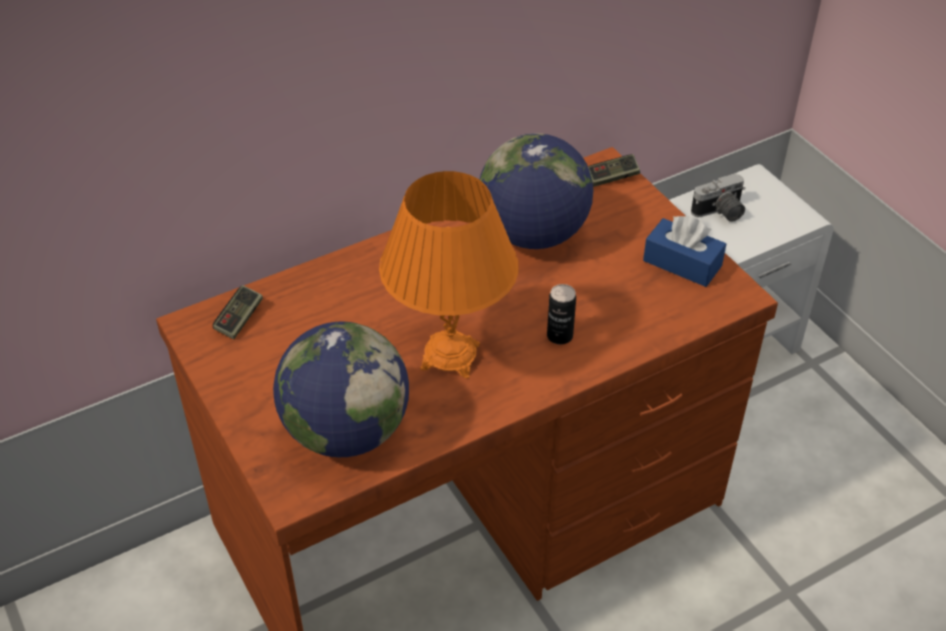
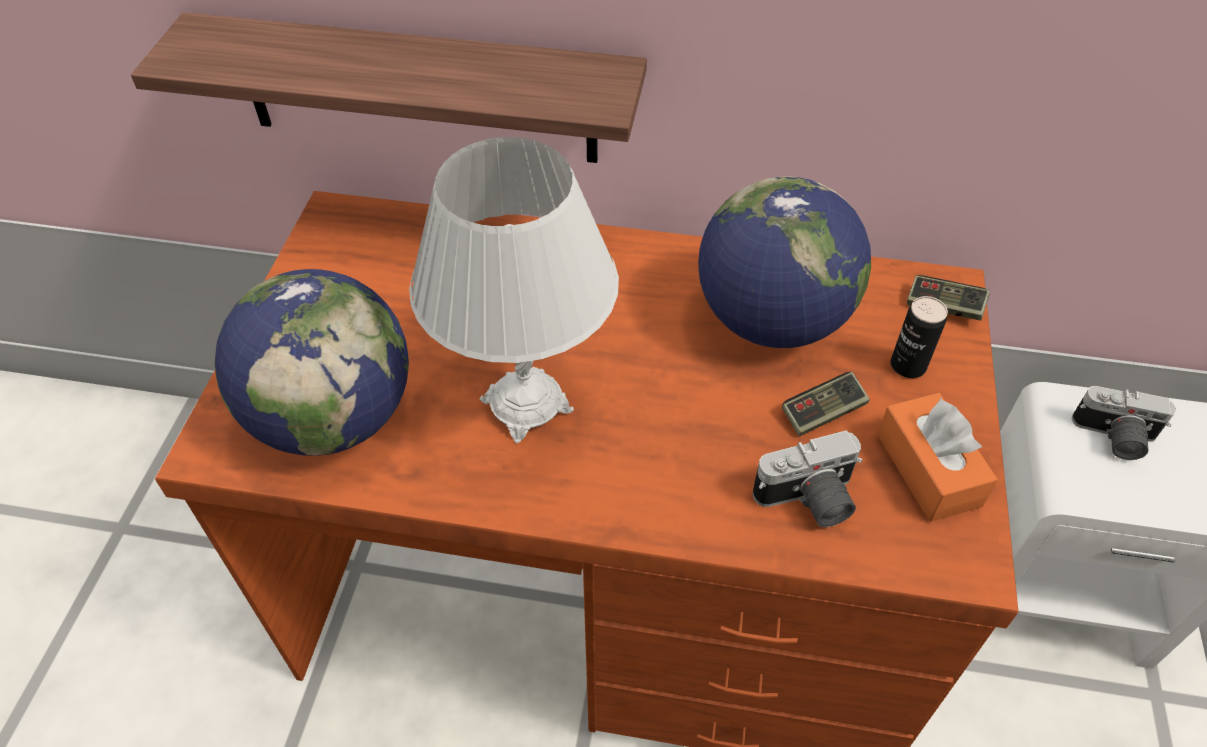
camera: 40 degrees right, 5 degrees up
game controller [213,285,263,339] -> game controller moved to [782,372,870,436]
orange table lamp [379,171,519,378] -> white table lamp [409,137,619,443]
can [547,284,576,345] -> can moved to [891,296,948,378]
blue tissue box [643,216,726,287] -> orange tissue box [877,393,998,522]
none -> shelf [131,12,647,163]
none -> camera [752,430,862,527]

